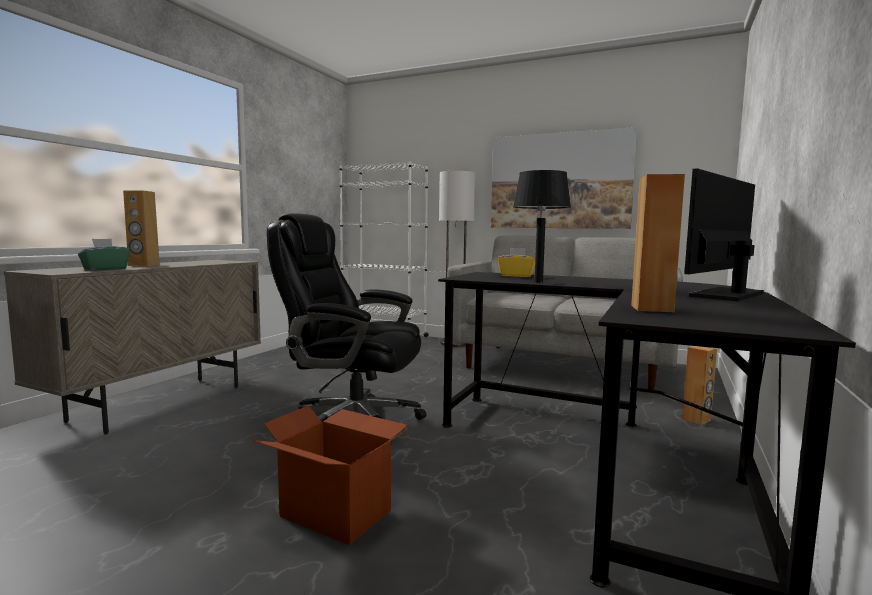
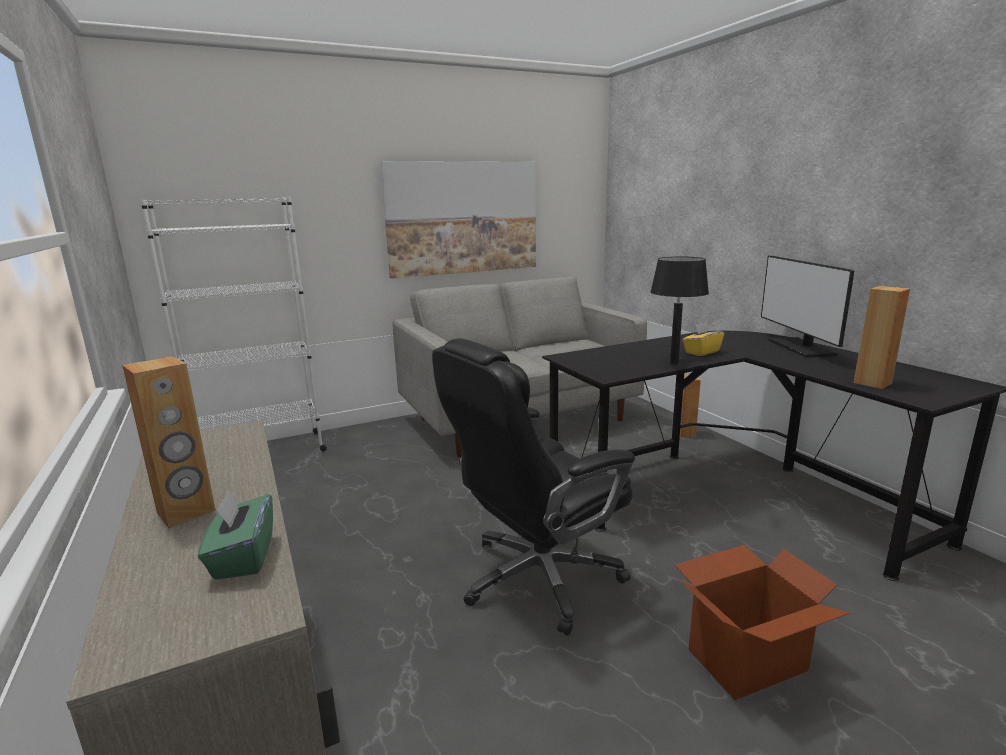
camera: 50 degrees left, 10 degrees up
floor lamp [439,171,475,347] -> none
yellow tissue box [498,248,535,277] -> yellow tissue box moved to [682,323,724,356]

